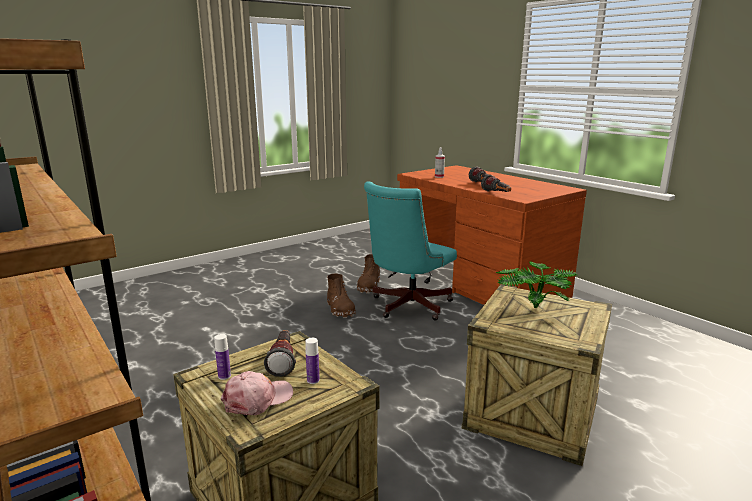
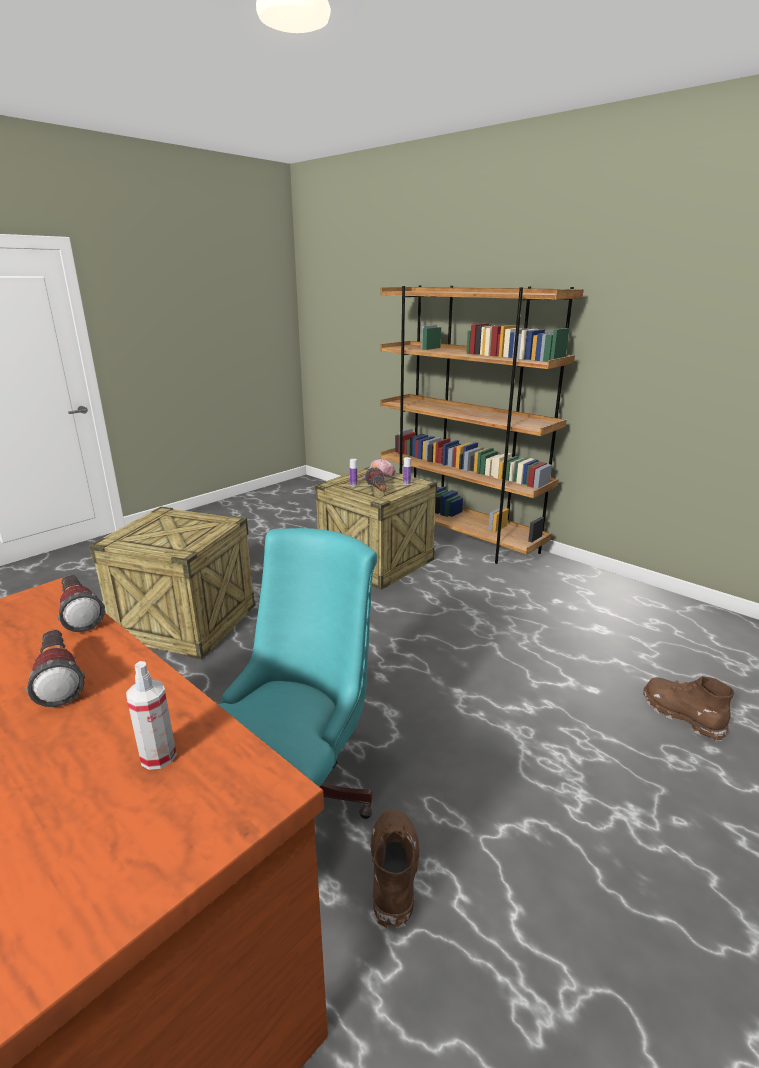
camera: 170 degrees right, 5 degrees up
brown boot [327,274,356,318] -> brown boot moved to [643,676,734,741]
potted plant [496,261,578,308] -> none

